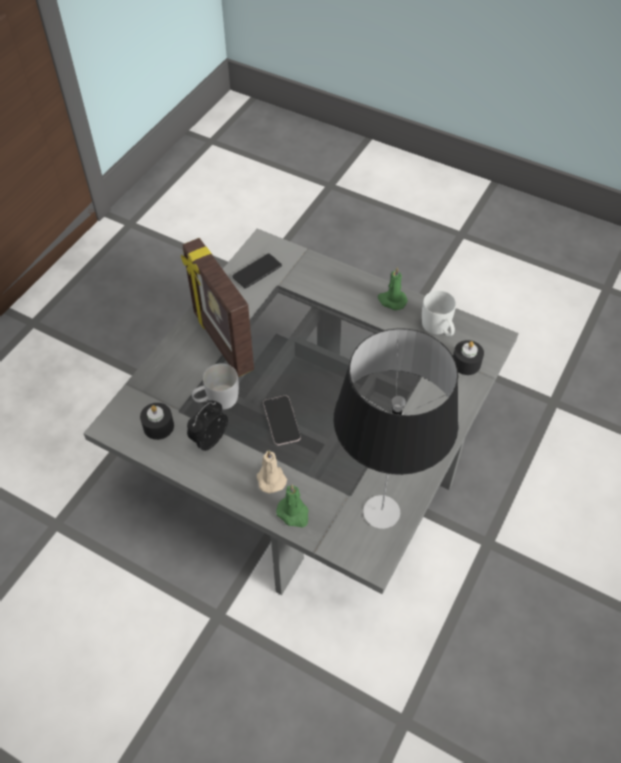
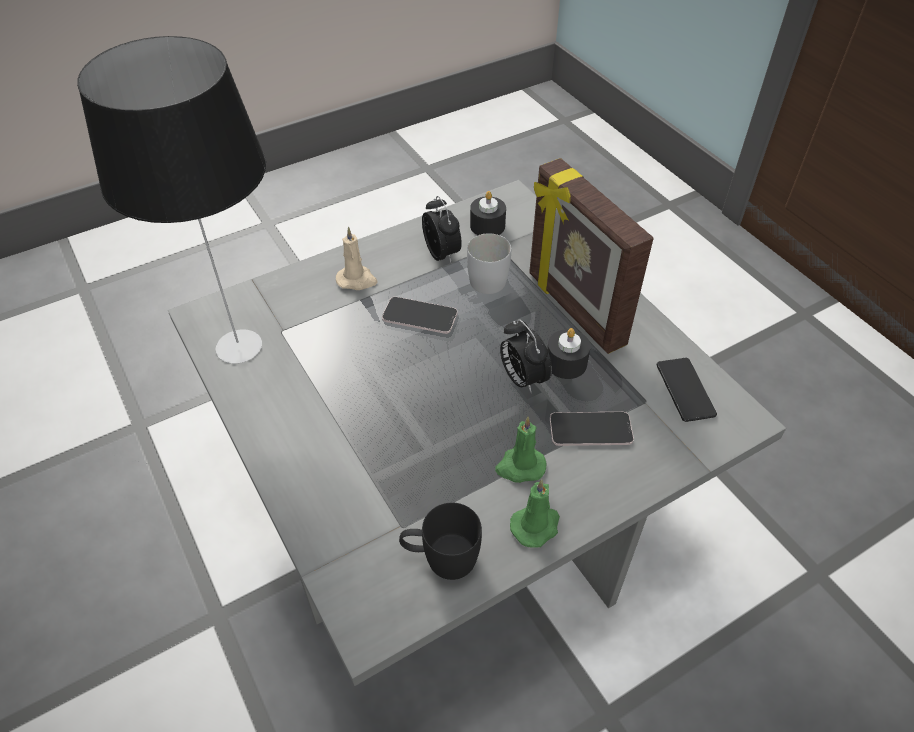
camera: 120 degrees right, 5 degrees down
picture frame [181,238,254,377] -> picture frame turned 120 degrees counterclockwise [529,158,654,354]
green candle [276,484,309,527] -> green candle moved to [495,417,546,483]
white mug [422,290,456,336] -> black mug [399,502,482,580]
black candle [453,340,484,375] -> black candle moved to [547,328,591,379]
none -> alarm clock [500,319,552,394]
none -> phone [550,412,634,446]

